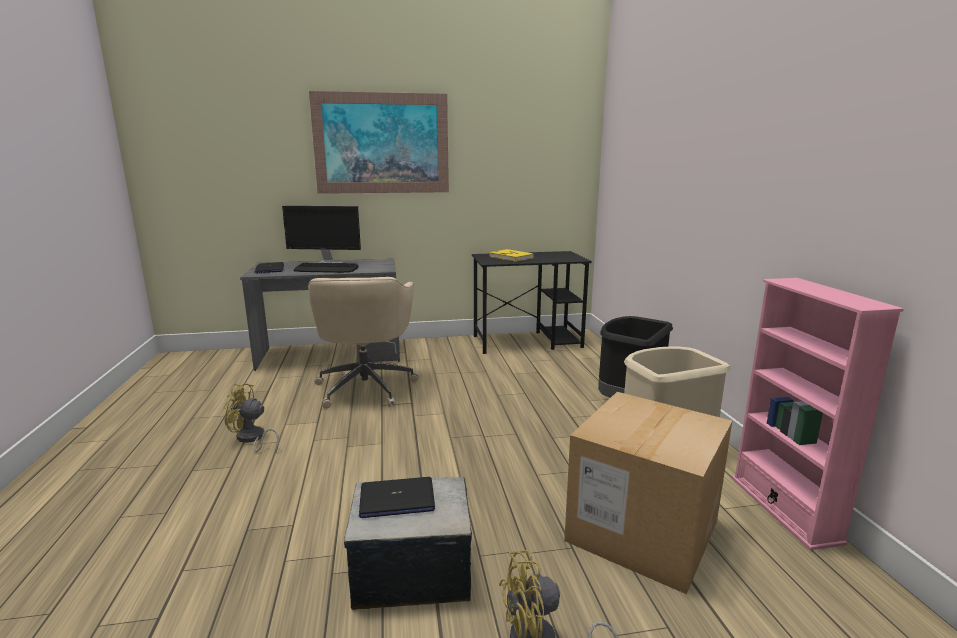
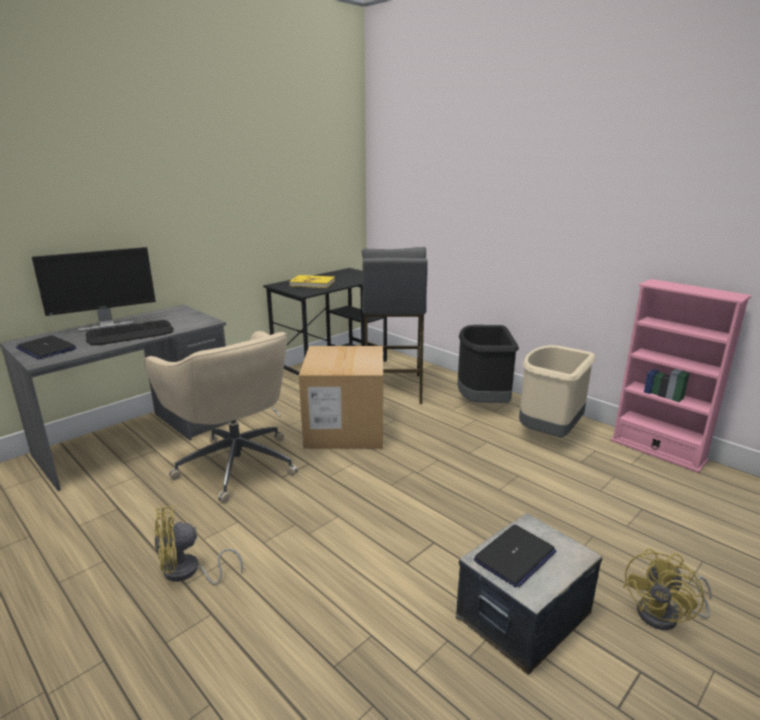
camera: 35 degrees left, 5 degrees up
picture [309,91,449,194] -> none
cardboard box [564,392,732,594] -> cardboard box moved to [299,346,383,449]
none -> grey stool [362,247,428,404]

